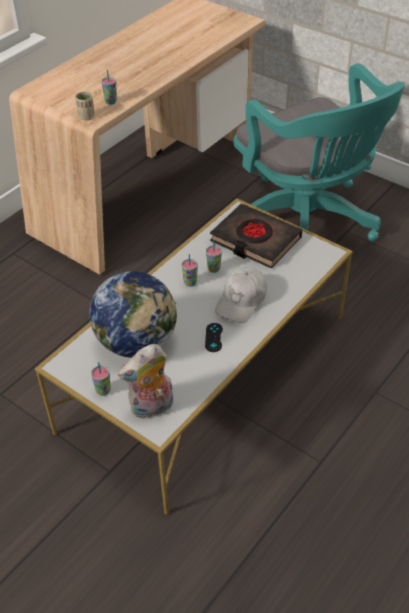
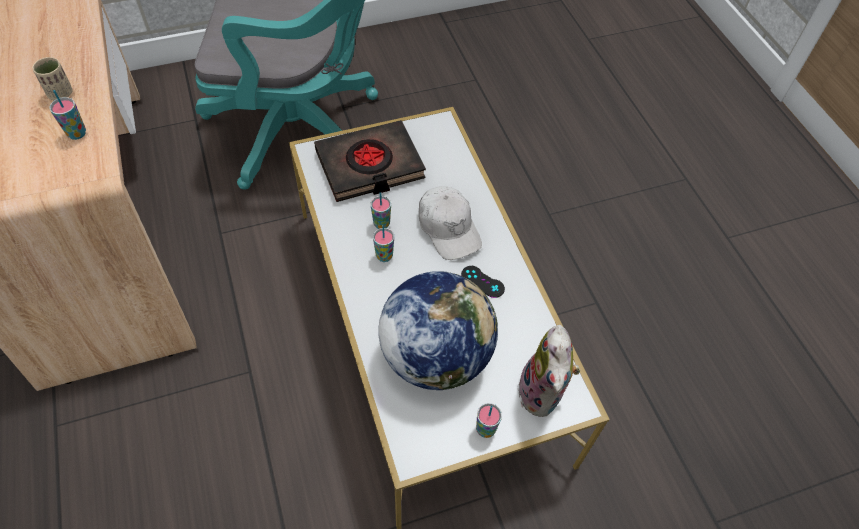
camera: 60 degrees left, 10 degrees up
beige cup [75,91,95,120] -> beige cup moved to [32,57,73,100]

